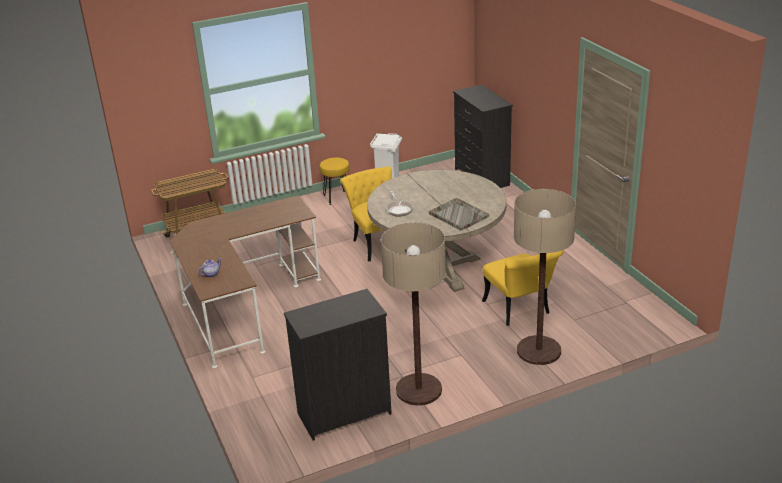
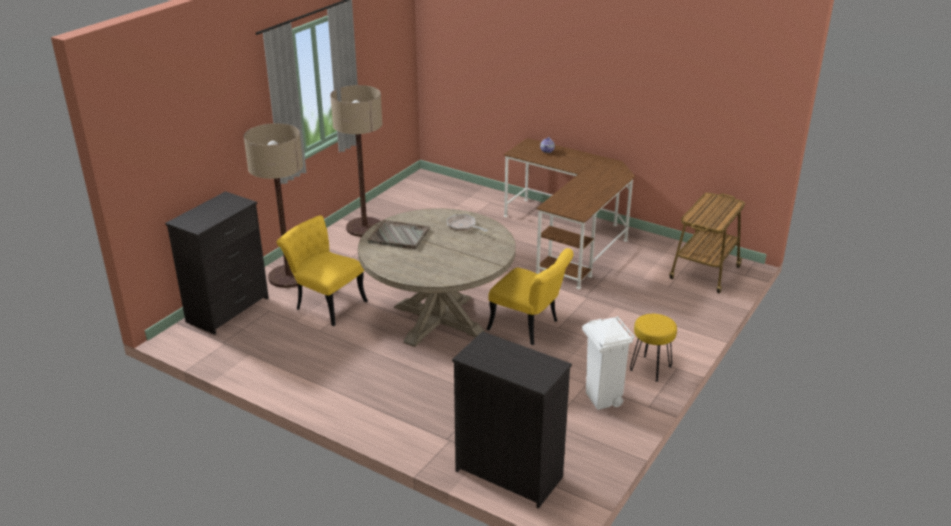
camera: 145 degrees right, 0 degrees up
black dresser [284,289,392,441] -> black dresser moved to [165,191,269,335]

